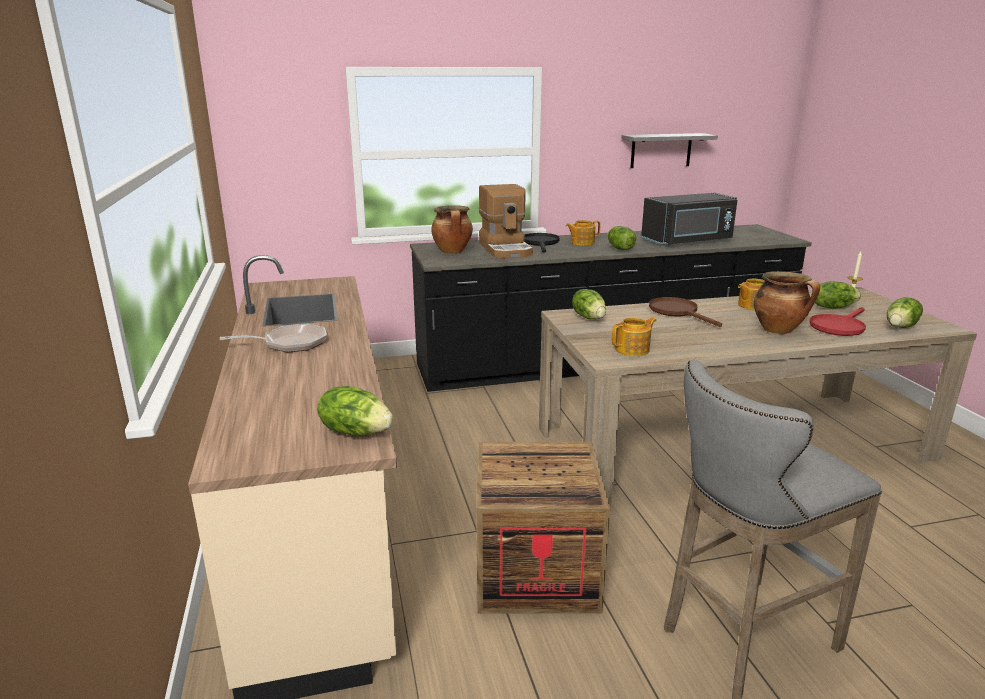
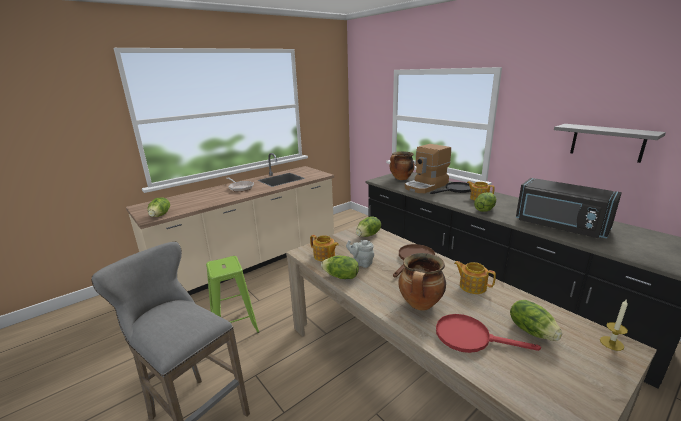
camera: 65 degrees right, 0 degrees up
crate [476,442,610,613] -> green stool [206,256,260,333]
lettuce [887,297,923,328] -> lettuce moved to [321,256,359,279]
none -> grey teapot [346,240,374,268]

